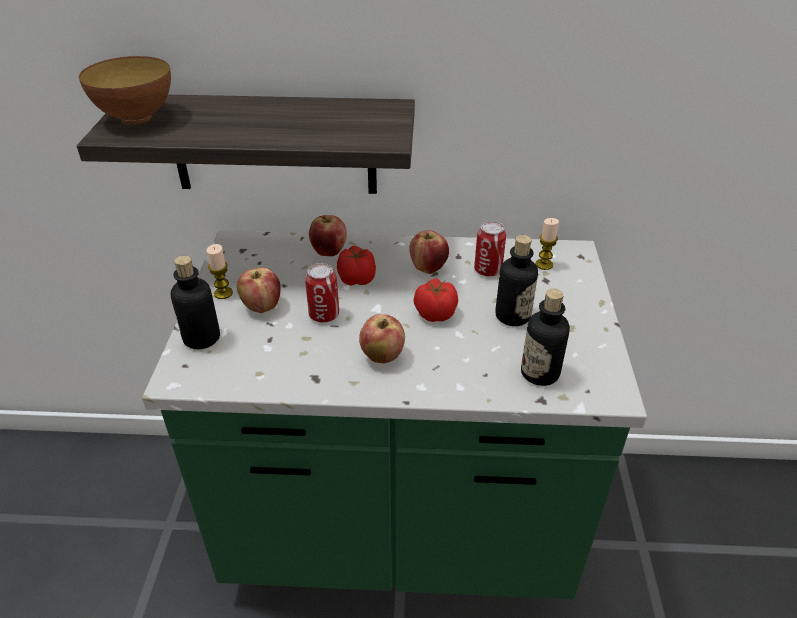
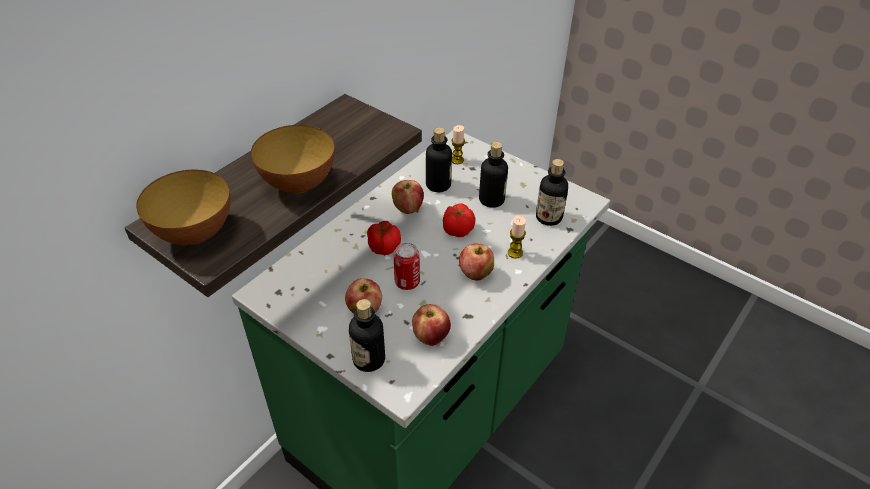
camera: 55 degrees left, 5 degrees up
candle [207,244,233,299] -> candle moved to [508,216,526,259]
apple [309,215,347,256] -> apple moved to [412,304,451,346]
can [474,221,506,277] -> bottle [426,127,452,192]
none -> bowl [251,125,335,194]

